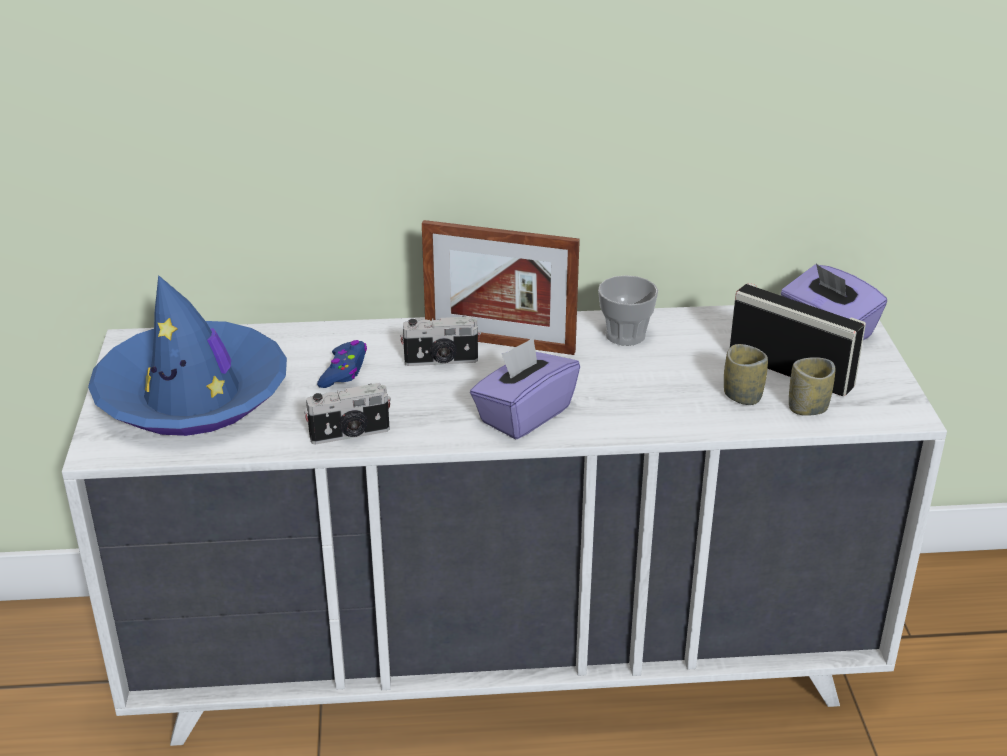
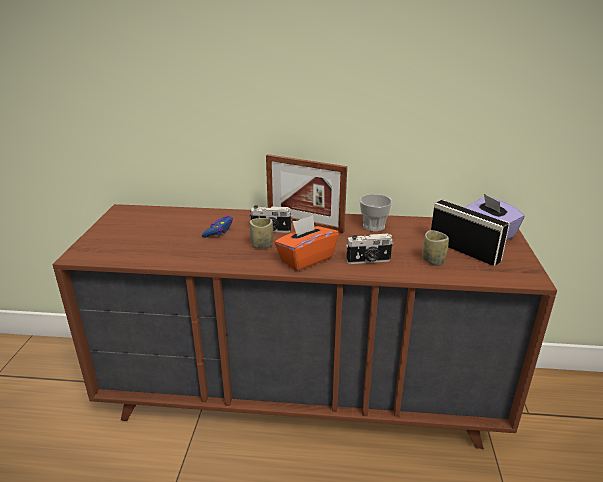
camera: 10 degrees right, 5 degrees down
white dresser [62,305,947,746] -> brown dresser [52,204,557,449]
blue hat [88,275,287,436] -> none
camera [304,383,391,444] -> camera moved to [346,234,394,264]
purple tissue box [470,338,580,440] -> orange tissue box [274,215,339,271]
cup [789,357,835,416] -> cup moved to [250,218,273,248]

